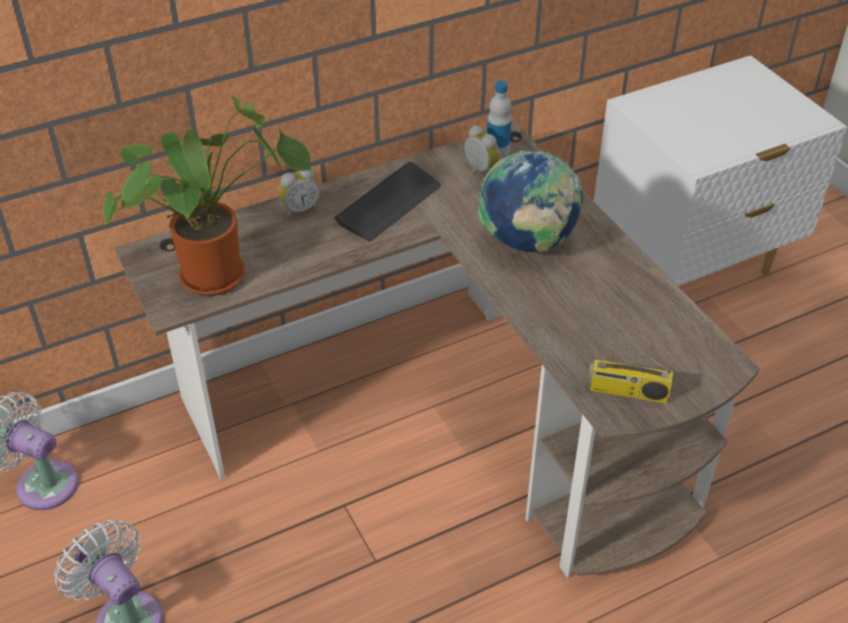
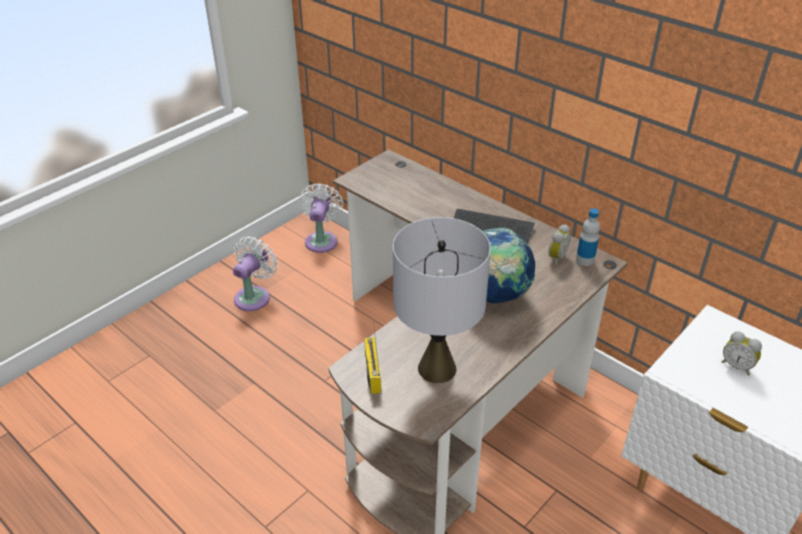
camera: 70 degrees right, 5 degrees down
potted plant [103,96,311,296] -> none
alarm clock [279,167,320,218] -> alarm clock moved to [722,331,762,375]
none -> grey table lamp [393,217,491,383]

